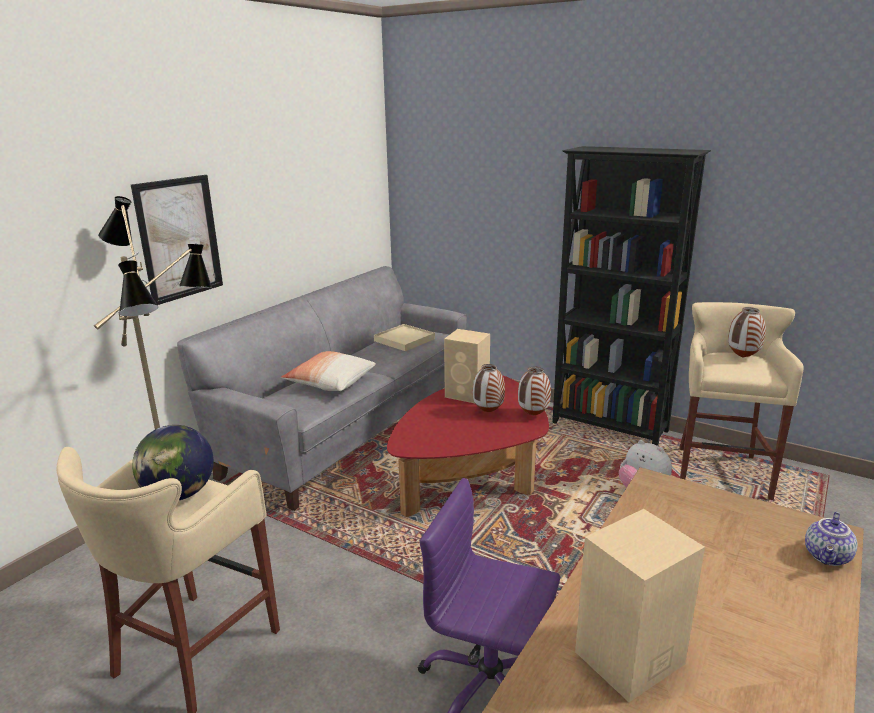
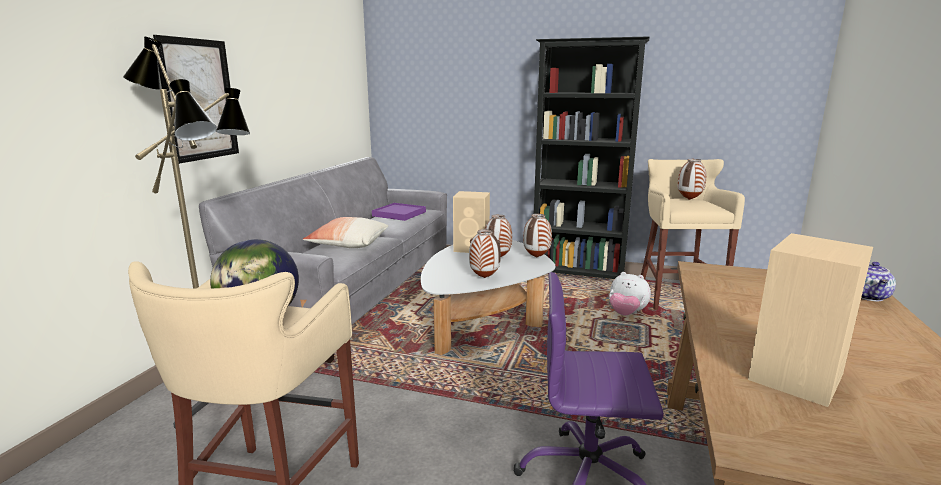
camera: 15 degrees left, 5 degrees down
beige tray [374,324,435,351] -> purple tray [372,203,426,221]
red coffee table [387,375,549,517] -> white coffee table [421,240,555,355]
none -> vase [469,229,501,278]

